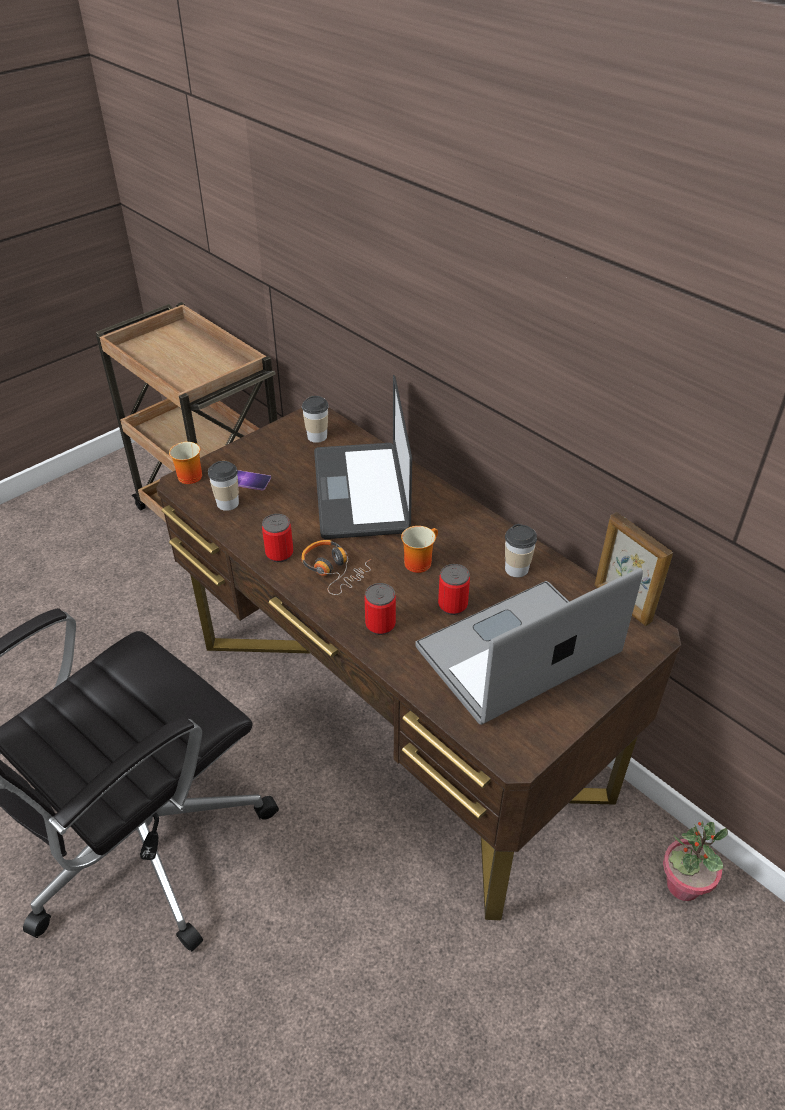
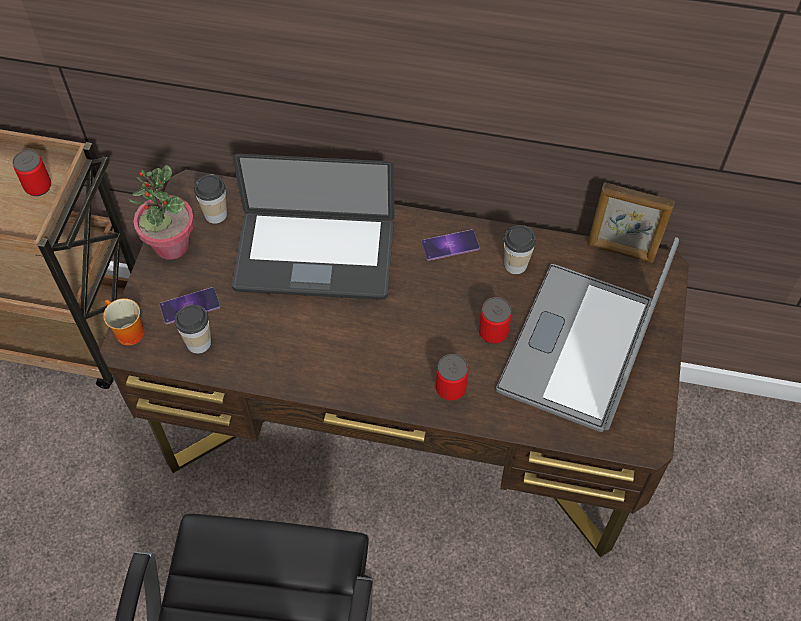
camera: 35 degrees left, 15 degrees up
can [262,514,293,562] -> can moved to [13,150,51,196]
headphones [301,540,372,595] -> none
laptop [314,375,412,539] -> laptop turned 45 degrees counterclockwise [232,154,394,300]
mug [401,526,438,573] -> none
potted plant [663,821,728,901] -> potted plant moved to [128,165,194,260]
none -> phone [421,230,480,261]

